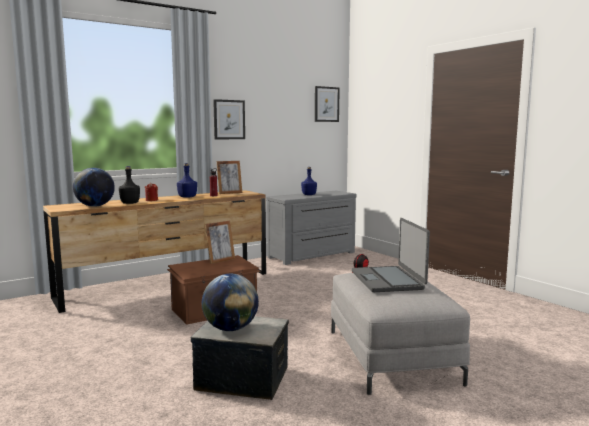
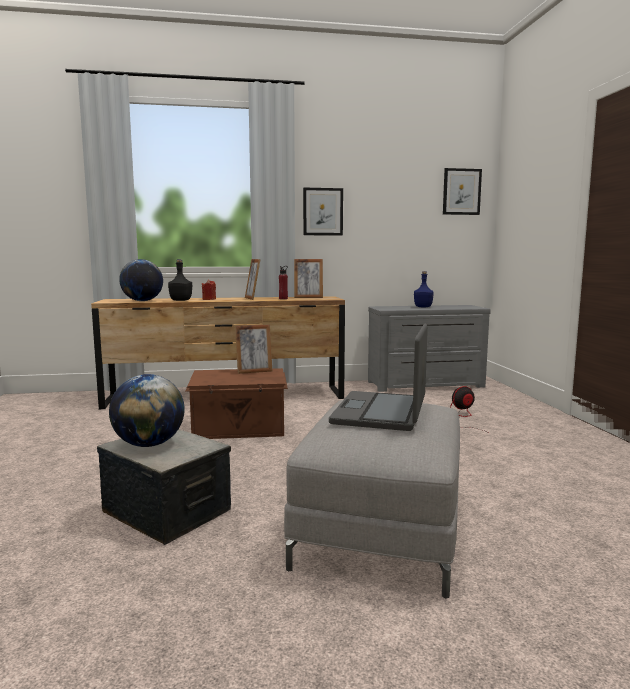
camera: 25 degrees right, 0 degrees up
blue bottle [177,163,197,198] -> picture frame [245,259,261,300]

